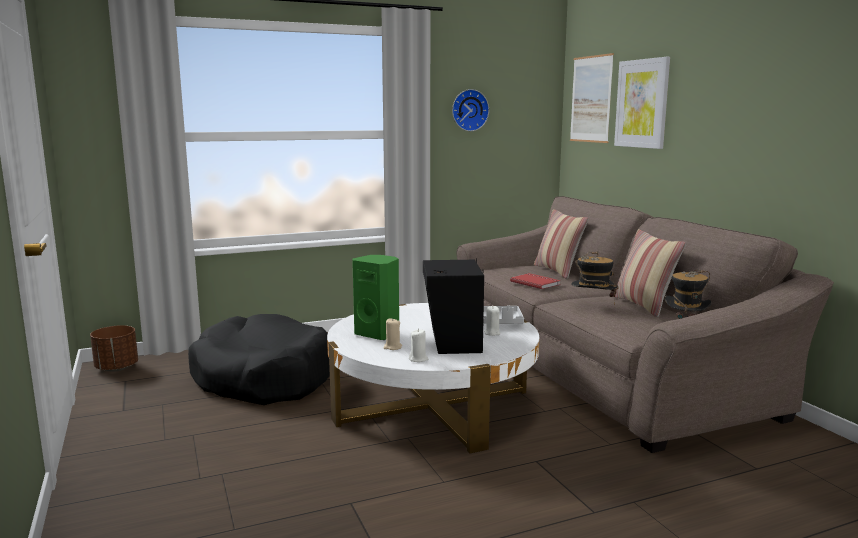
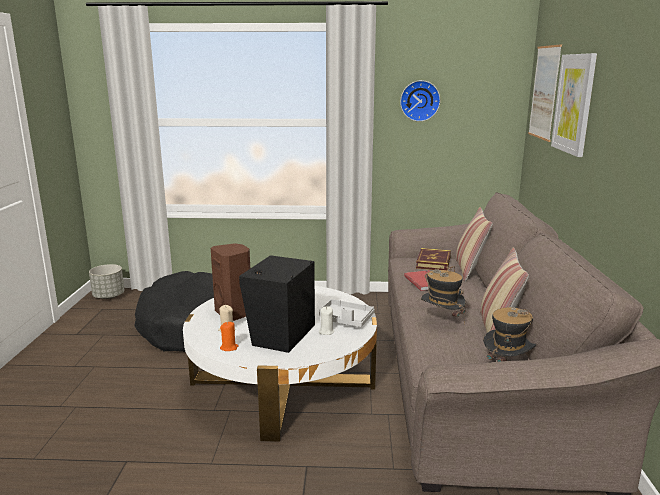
camera: 25 degrees right, 5 degrees up
brown planter [90,325,138,372] -> grey planter [89,264,124,299]
green speaker [352,255,399,340] -> brown speaker [211,243,250,321]
white candle [409,329,428,362] -> orange candle [220,322,239,351]
none -> book [416,248,451,271]

